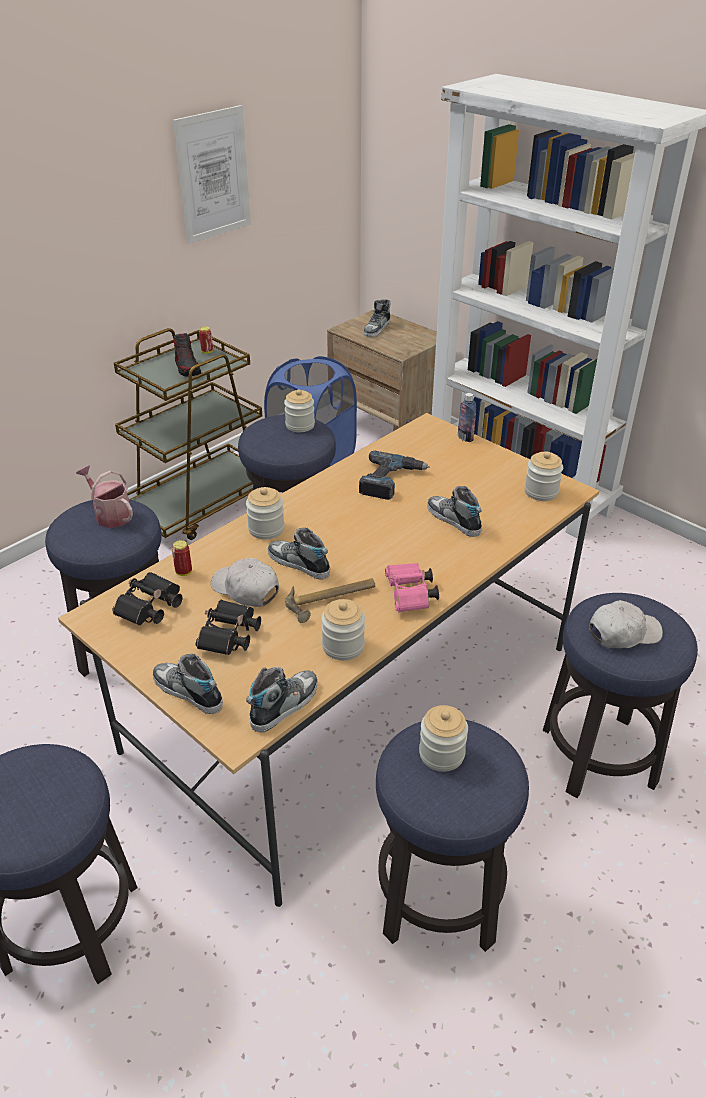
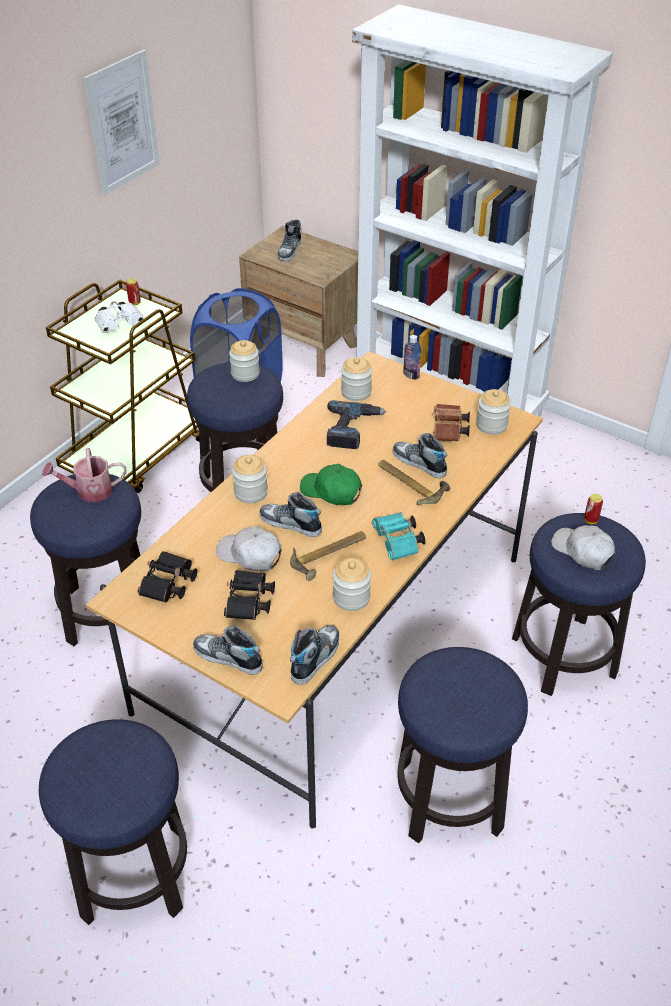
camera: 10 degrees left, 5 degrees up
watering can [76,465,133,528] -> watering can turned 45 degrees counterclockwise [42,448,127,502]
can [172,540,192,576] -> can moved to [584,494,603,524]
shoe [173,333,201,377] -> white binoculars [95,301,145,333]
pink binoculars [385,563,439,612] -> turquoise binoculars [372,512,426,560]
jar [419,705,468,772] -> jar moved to [341,357,372,401]
white cap [589,600,663,648] -> white cap turned 105 degrees counterclockwise [551,525,615,570]
none -> green cap [300,464,362,505]
none -> hammer [378,460,450,505]
none -> brown binoculars [433,404,470,441]

